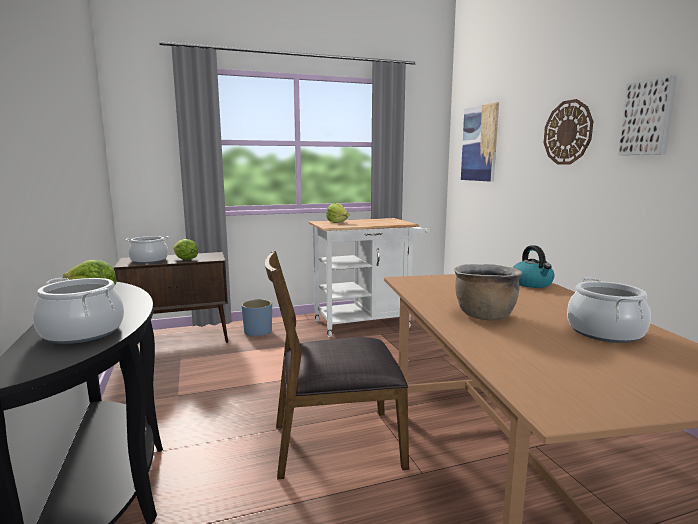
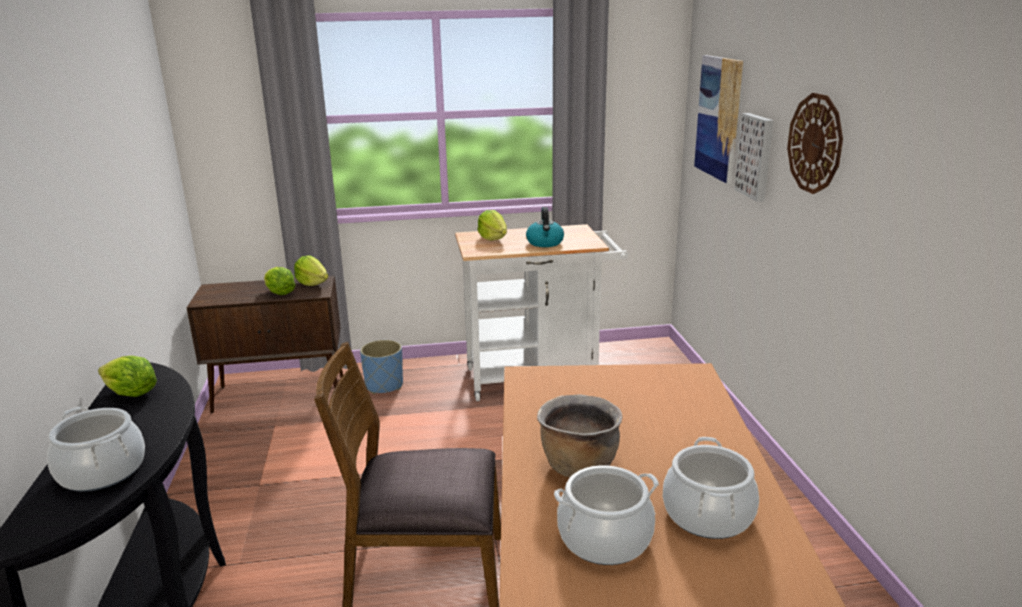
camera: 10 degrees right, 10 degrees up
cooking pot [125,236,169,264] -> cooking pot moved to [554,465,659,565]
kettle [513,245,555,288] -> kettle moved to [526,207,564,247]
picture [618,75,677,155] -> picture moved to [734,113,774,202]
none -> lettuce [294,255,328,286]

